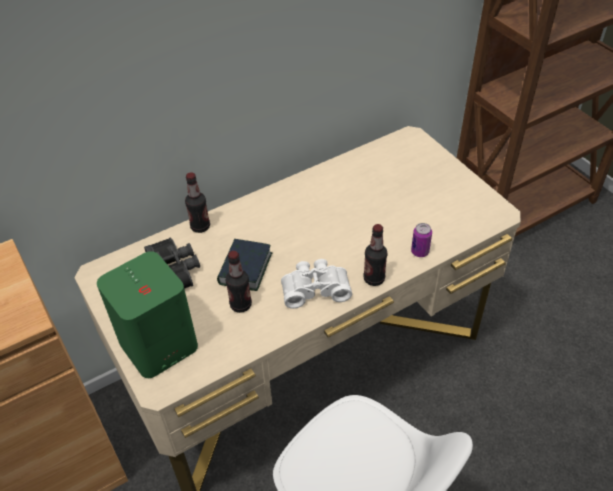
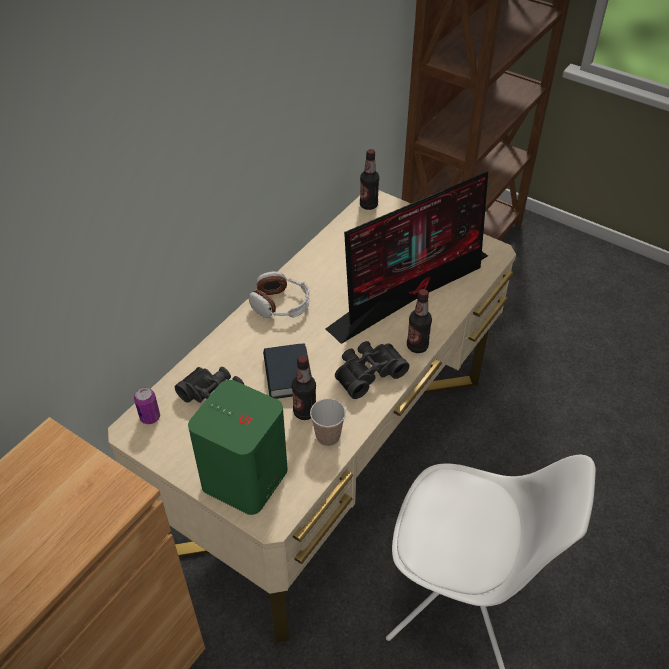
camera: 25 degrees left, 0 degrees up
bottle [185,172,210,233] -> bottle moved to [360,149,379,210]
white binoculars [281,259,352,309] -> black binoculars [335,341,409,399]
can [411,223,432,257] -> can moved to [134,387,160,424]
none -> headphones [248,272,310,318]
none -> cup [310,398,346,446]
none -> monitor [326,171,488,344]

